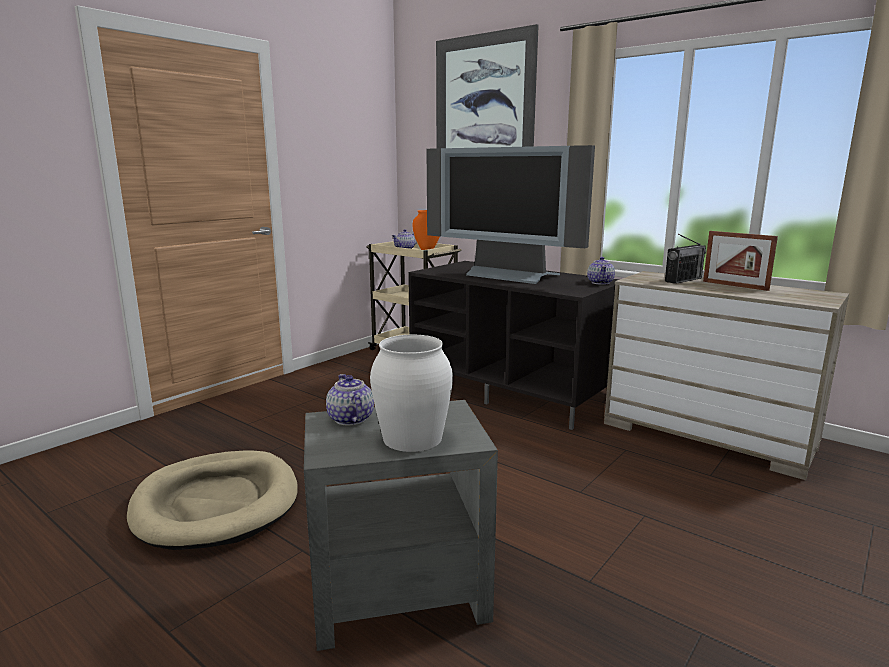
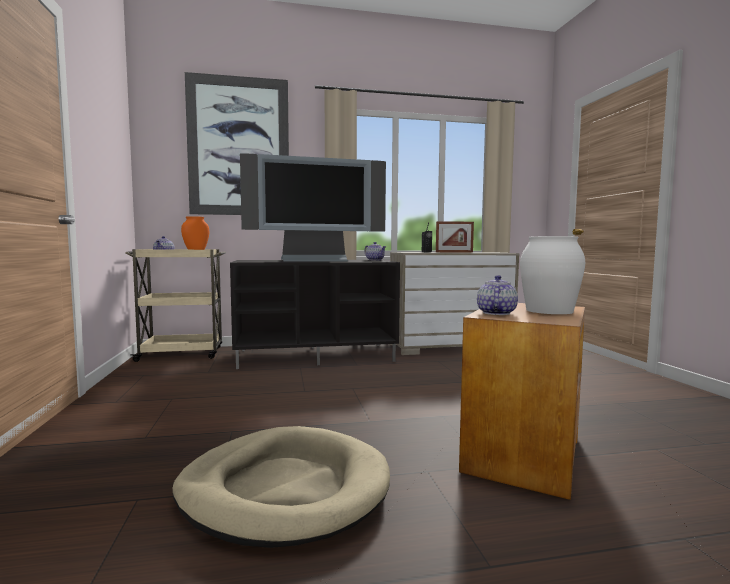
camera: 50 degrees left, 10 degrees down
grey side table [304,400,498,651] -> brown side table [459,303,585,500]
teapot [326,374,374,425] -> teapot turned 90 degrees clockwise [477,275,518,315]

